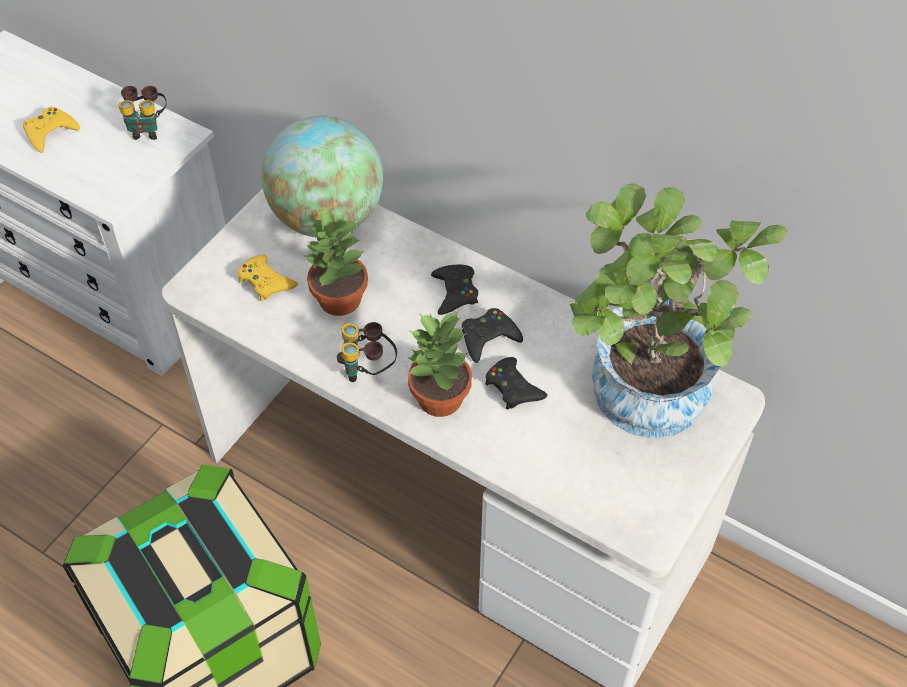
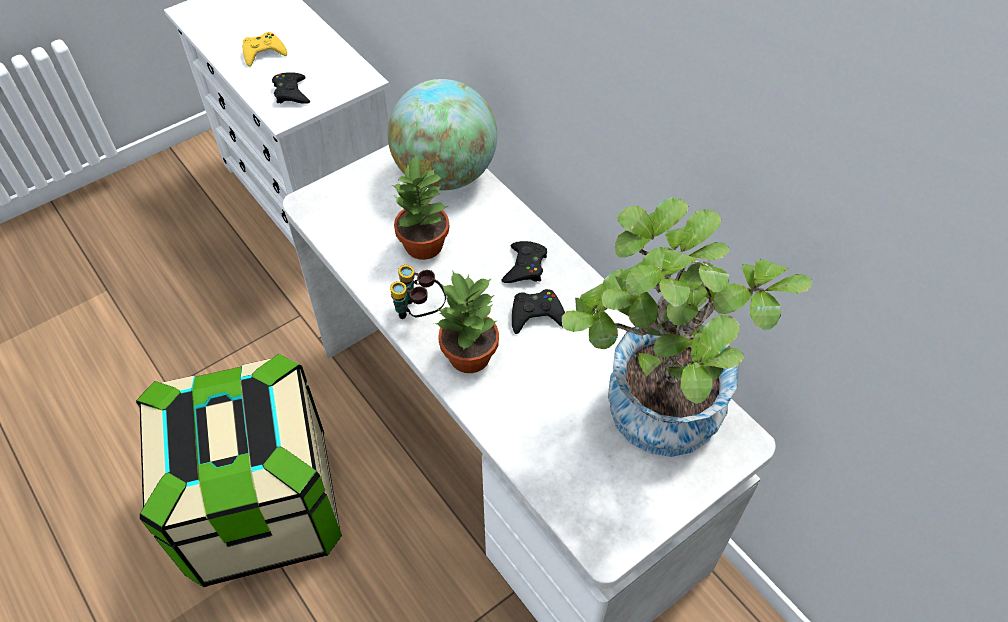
camera: 20 degrees right, 0 degrees up
binoculars [118,86,167,140] -> none
yellow game controller [238,255,298,301] -> none
black game controller [485,357,548,410] -> black game controller moved to [272,72,310,104]

